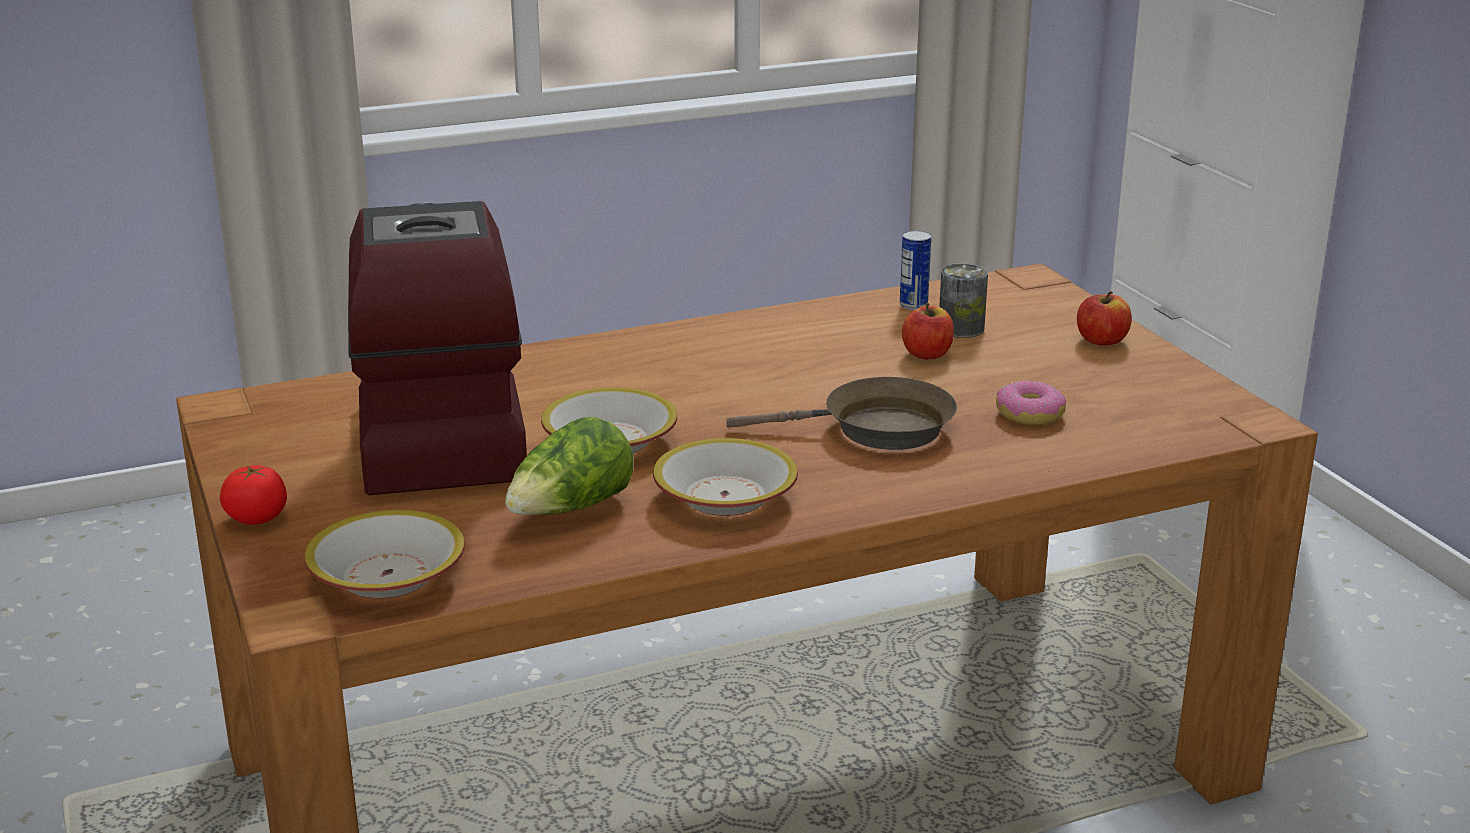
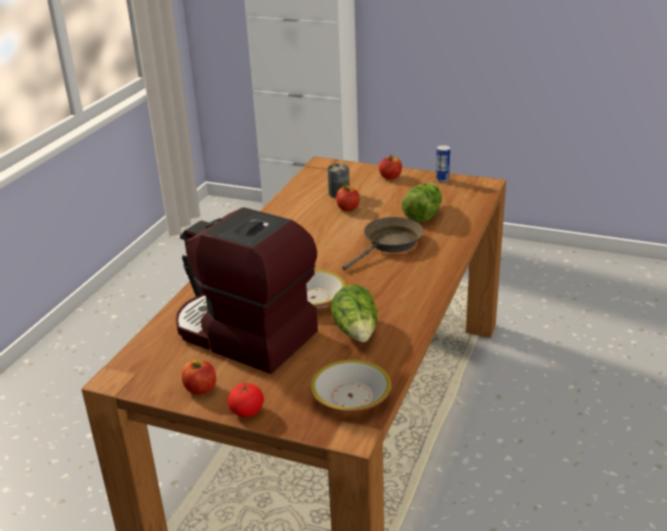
camera: 45 degrees left, 5 degrees up
bowl [653,438,798,516] -> none
can [900,230,931,310] -> can moved to [436,145,450,182]
donut [996,380,1066,425] -> lettuce [402,183,442,223]
none -> apple [181,360,216,395]

